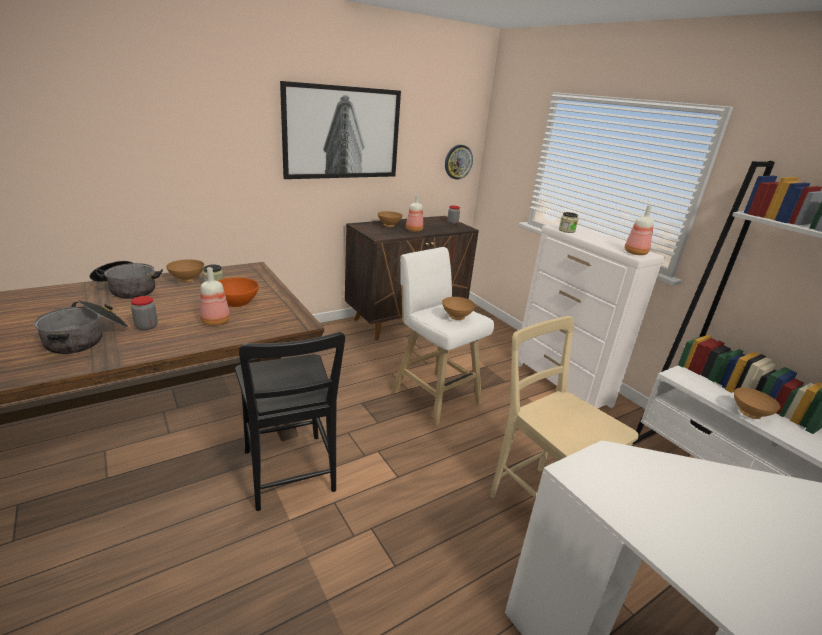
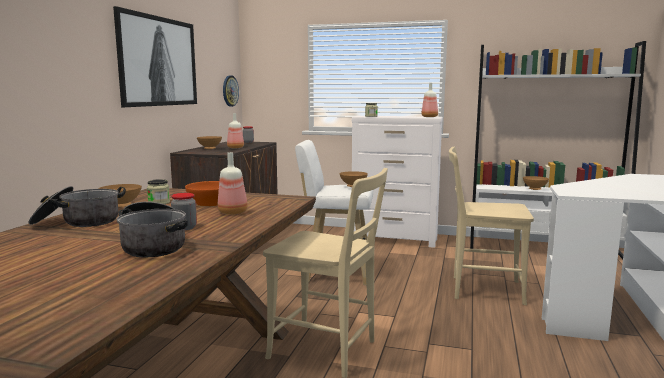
camera: 40 degrees left, 15 degrees down
black chair [235,332,345,511] -> beige chair [263,168,388,378]

